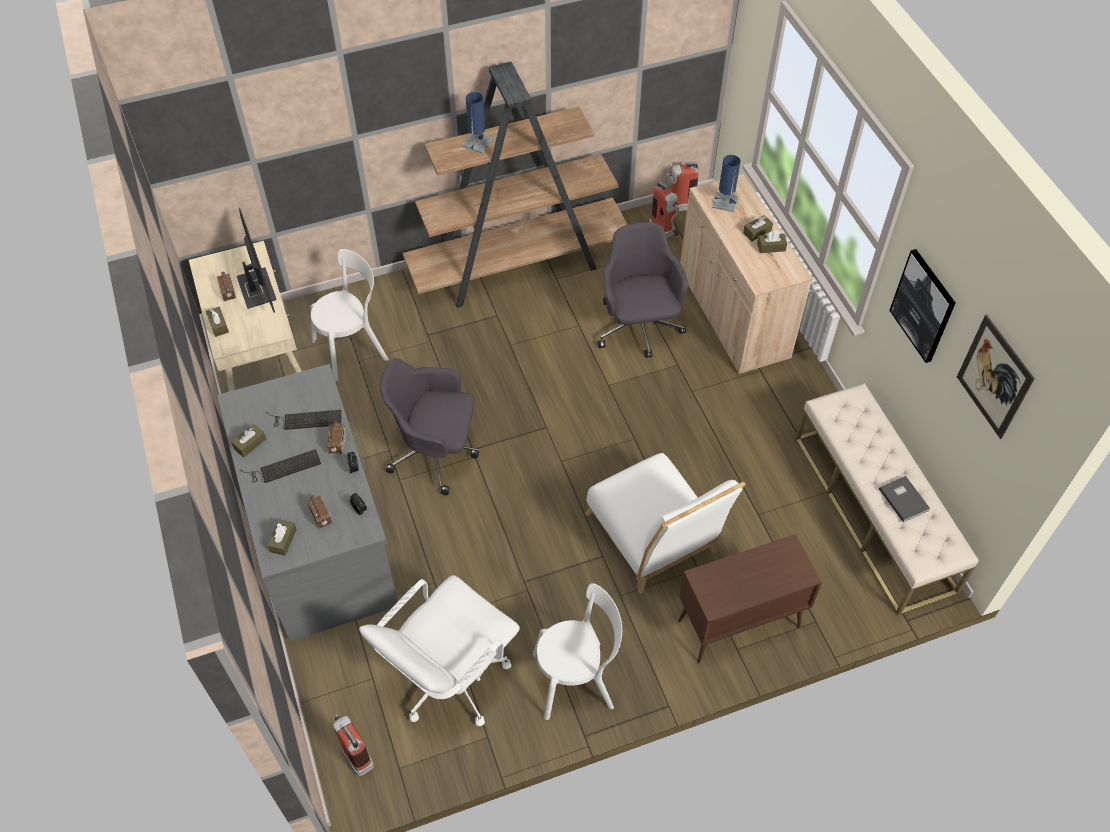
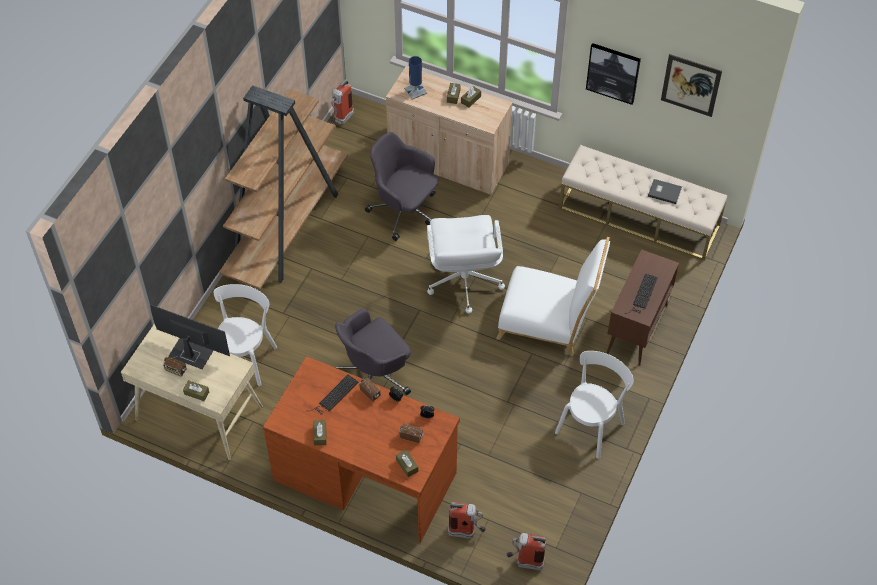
camera: 45 degrees left, 0 degrees up
grey desk [217,364,398,642] -> brown desk [263,356,460,543]
keyboard [240,449,321,483] -> keyboard moved to [625,274,658,314]
white office chair [359,575,520,726] -> white office chair moved to [427,215,505,314]
blue table lamp [462,92,493,154] -> none
fire extinguisher [650,181,679,239] -> fire extinguisher moved to [448,502,486,539]

